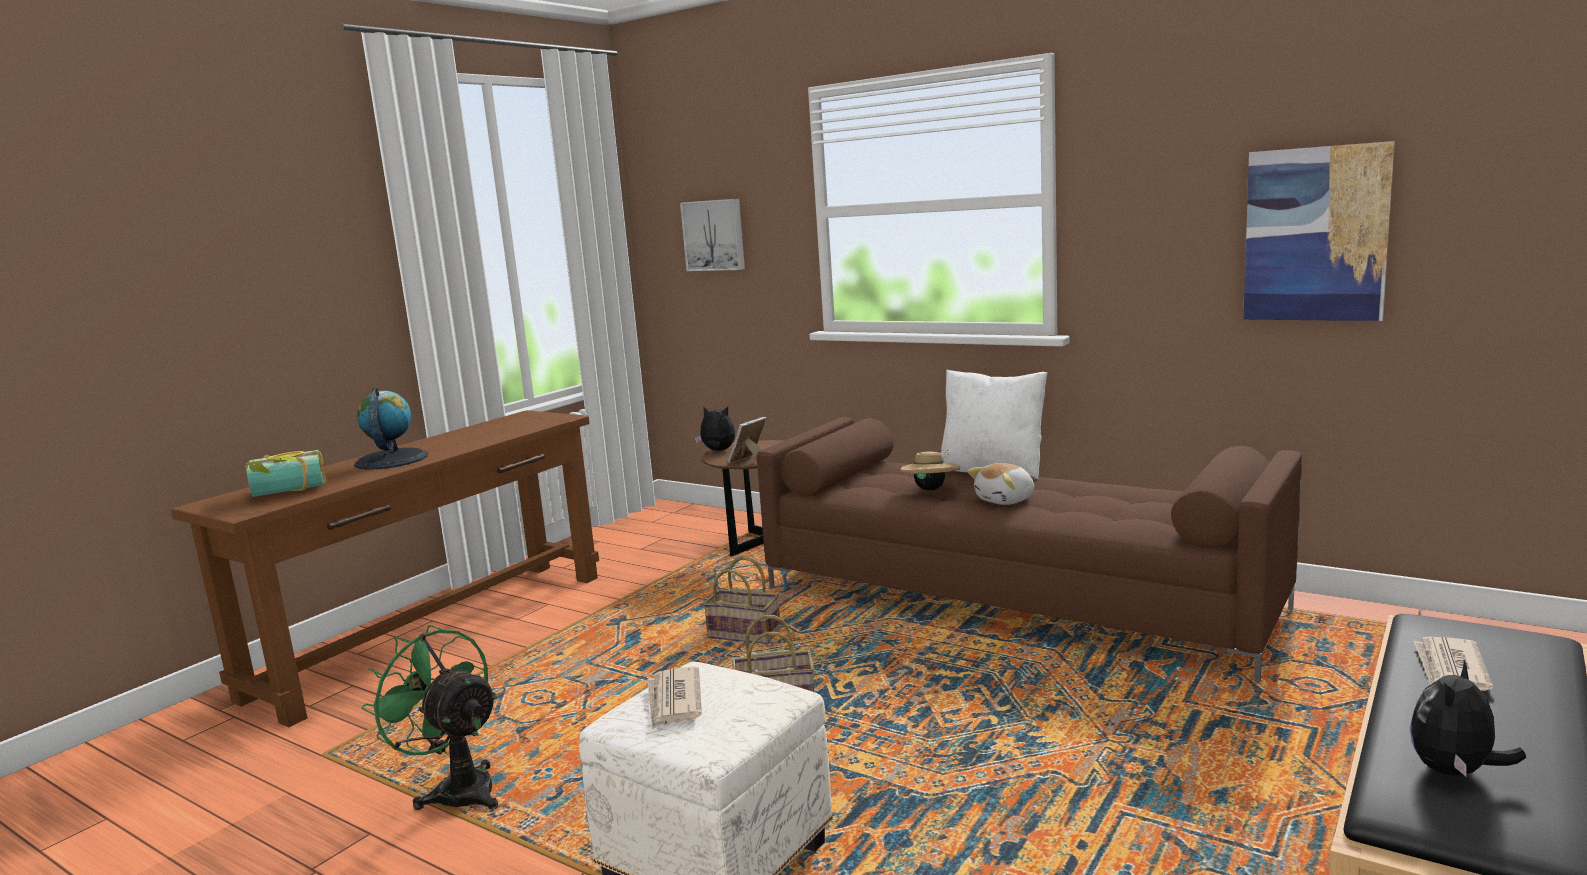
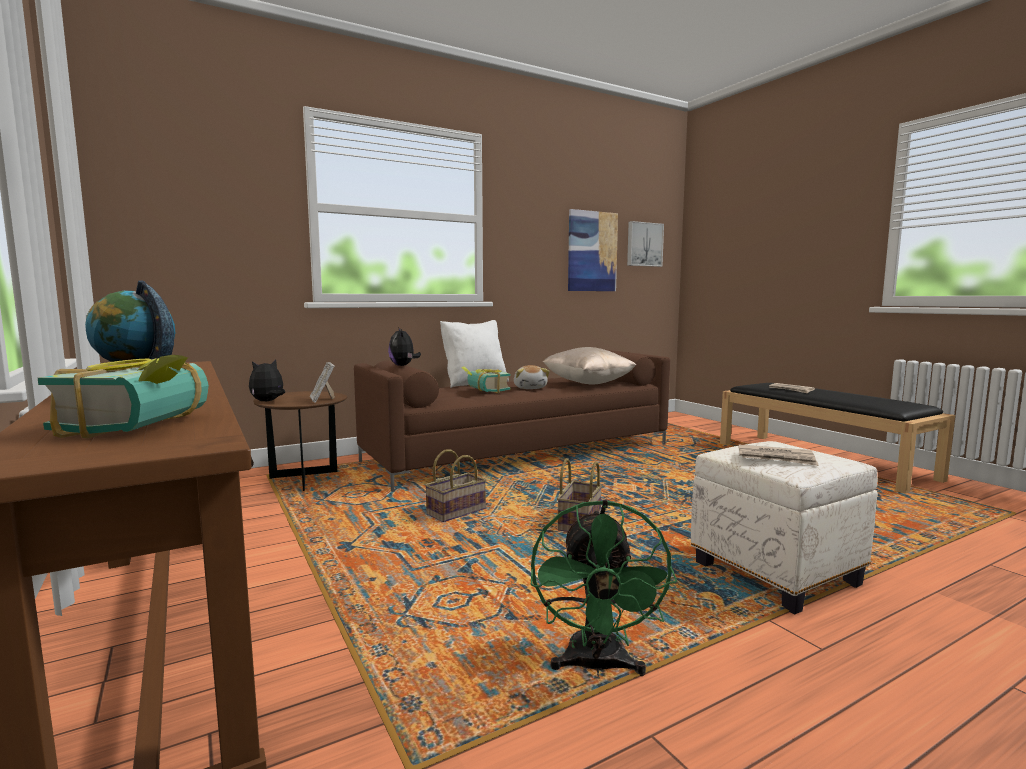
camera: 65 degrees left, 5 degrees down
green fan [361,625,499,810] -> green fan turned 60 degrees counterclockwise [531,500,677,676]
picture [680,198,745,271] -> picture moved to [627,221,664,267]
beige hat [900,450,960,490] -> book [462,366,510,393]
plush toy [1410,660,1526,777] -> plush toy moved to [388,327,421,366]
none -> beige pillow [543,347,636,384]

